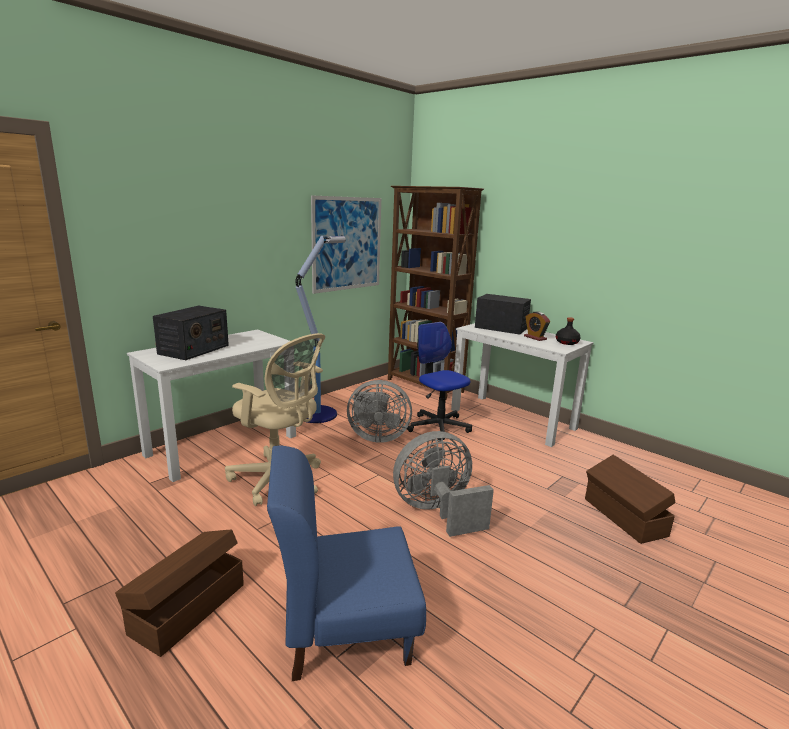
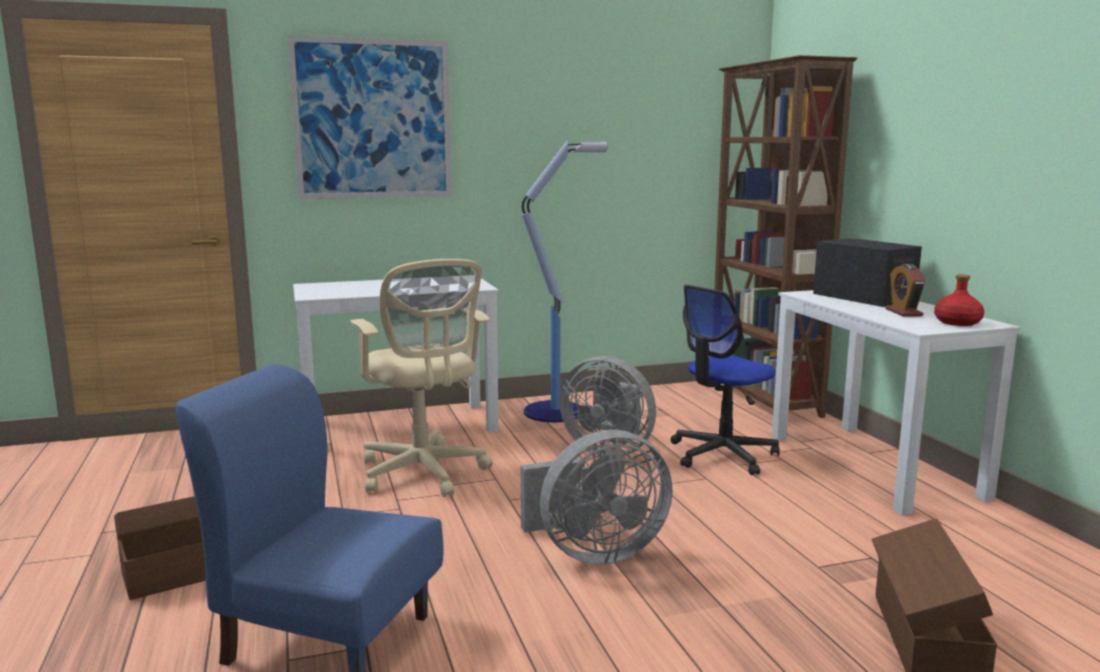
camera: 30 degrees right, 5 degrees down
radio [153,306,229,360] -> none
picture [311,195,381,294] -> picture moved to [287,35,452,199]
grey fan [393,431,494,537] -> grey fan turned 150 degrees clockwise [520,430,673,565]
office chair [407,322,472,442] -> office chair turned 120 degrees counterclockwise [670,285,780,475]
black bottle [556,317,581,345] -> red bottle [934,274,984,326]

